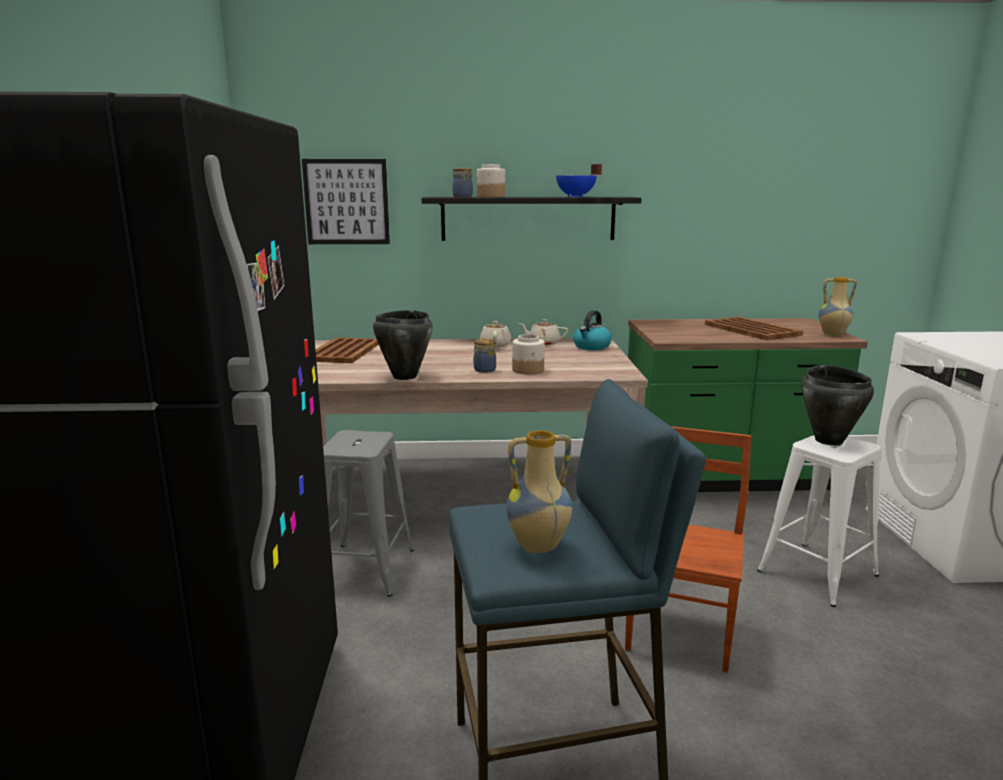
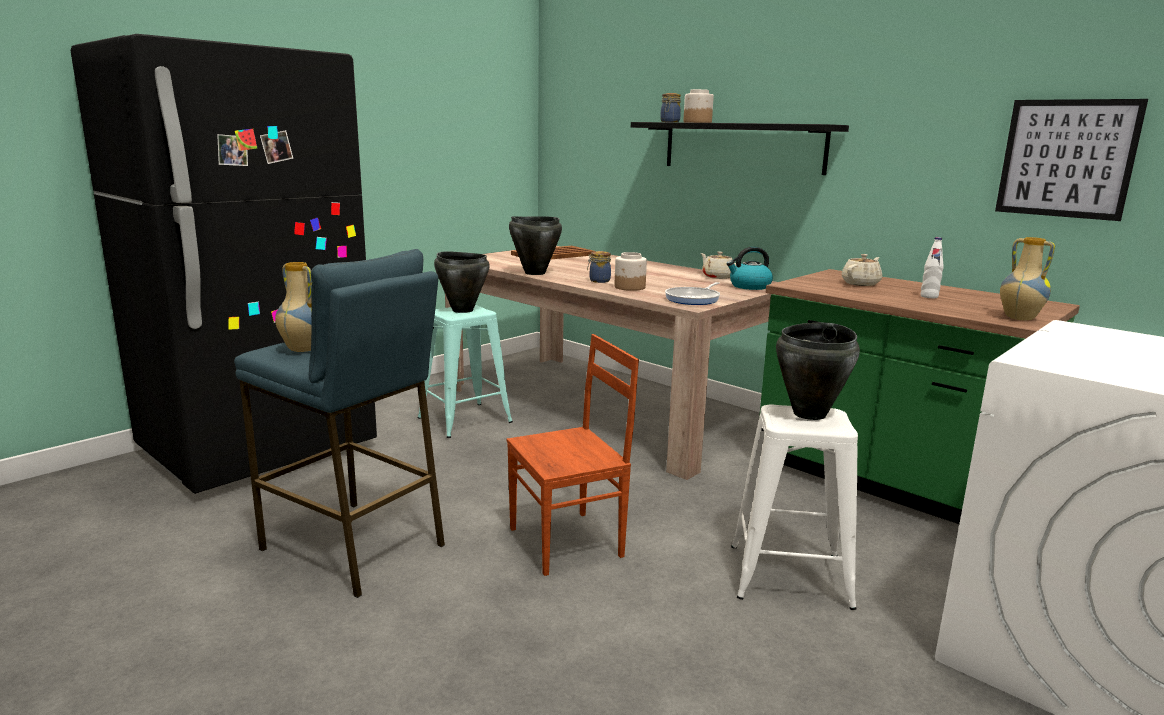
camera: 45 degrees right, 0 degrees up
picture [302,159,390,244] -> picture moved to [995,99,1148,221]
grey stool [323,430,414,597] -> turquoise stool [418,305,513,438]
beige teapot [480,321,511,347] -> beige teapot moved to [842,254,882,286]
blue cooking pot [556,164,602,197] -> none
brown tray [705,317,803,341] -> white bottle [921,237,944,298]
none -> black cooking pot [434,252,490,313]
none -> frying pan [665,282,720,305]

